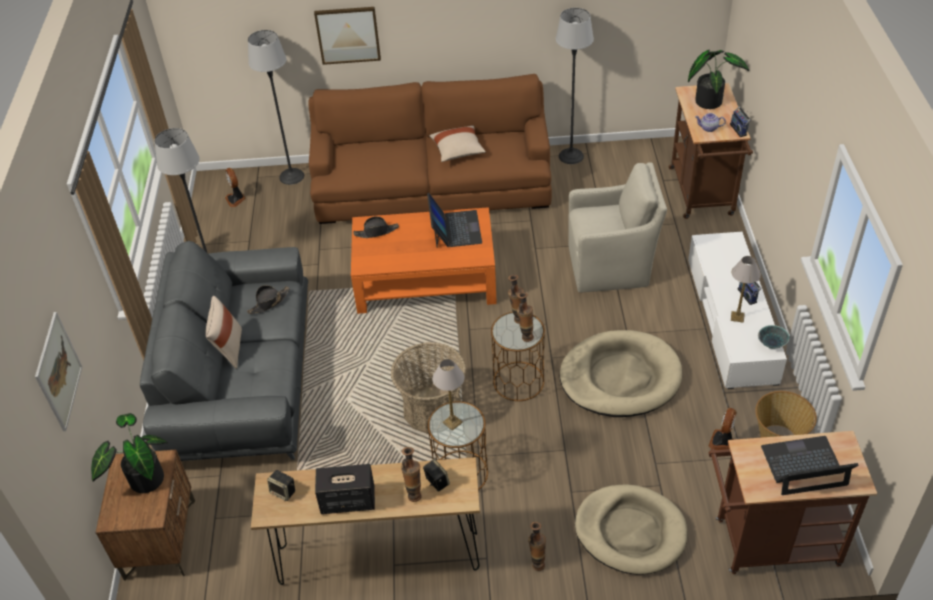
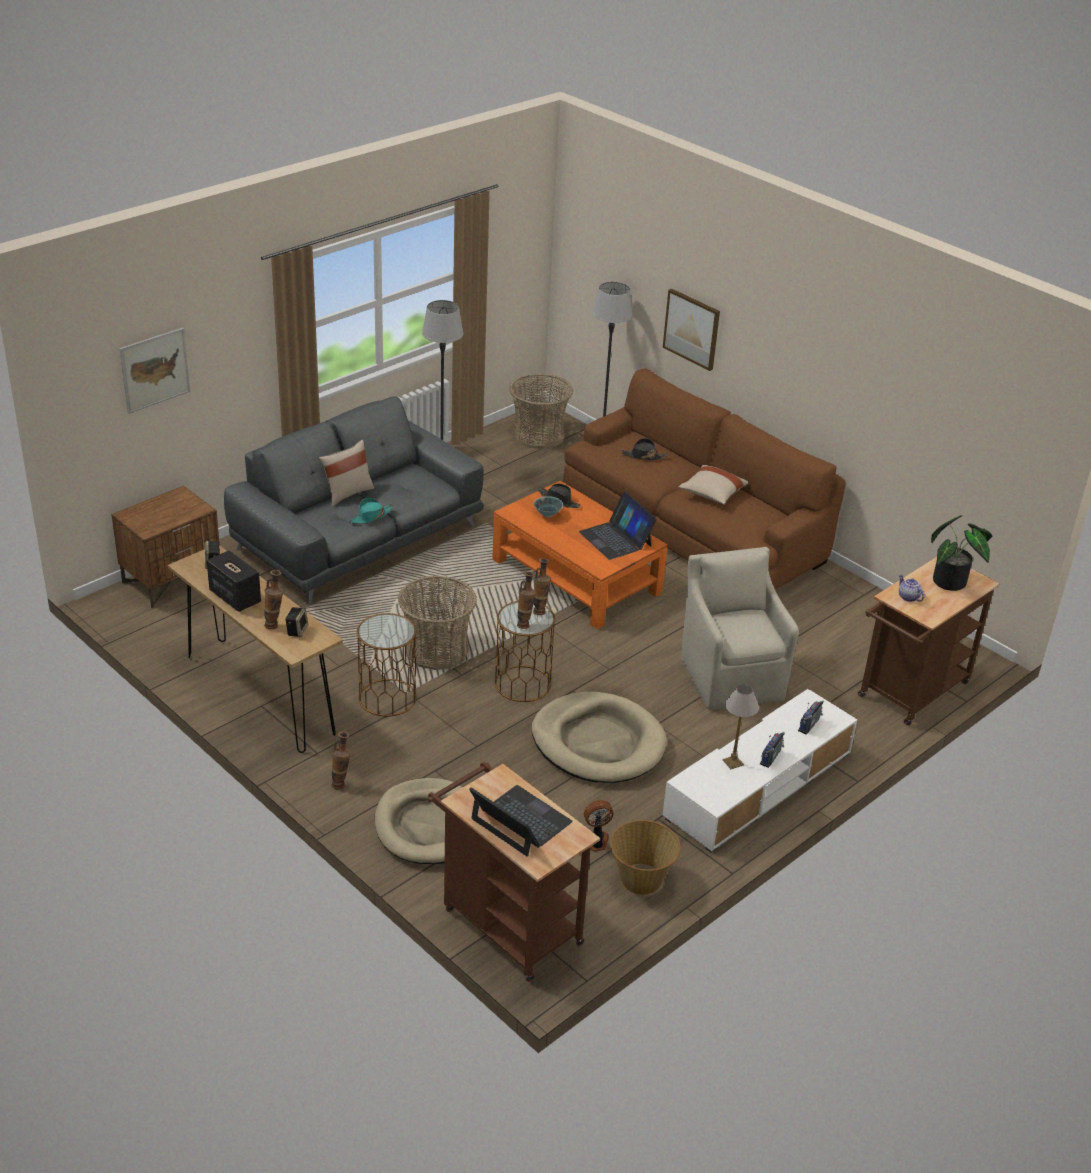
camera: 45 degrees right, 10 degrees down
potted plant [91,413,168,493] -> none
fan [225,168,246,207] -> basket [509,373,573,449]
black hat [247,285,290,314] -> black hat moved to [621,438,668,461]
laptop [427,193,482,247] -> laptop turned 105 degrees clockwise [579,491,657,560]
table lamp [432,359,465,431] -> none
floor lamp [556,8,594,164] -> none
beige armchair [568,162,667,292] -> beige armchair turned 150 degrees counterclockwise [681,547,799,710]
radio [730,107,751,137] -> radio moved to [798,701,824,735]
bowl [758,325,790,349] -> bowl moved to [533,496,563,517]
none -> turquoise hat [348,498,394,524]

